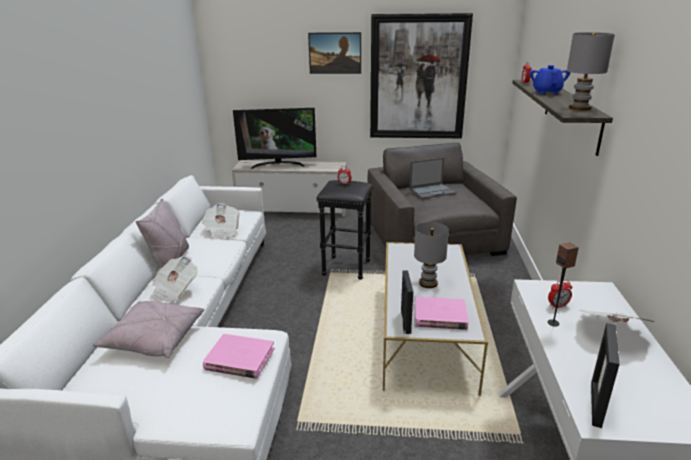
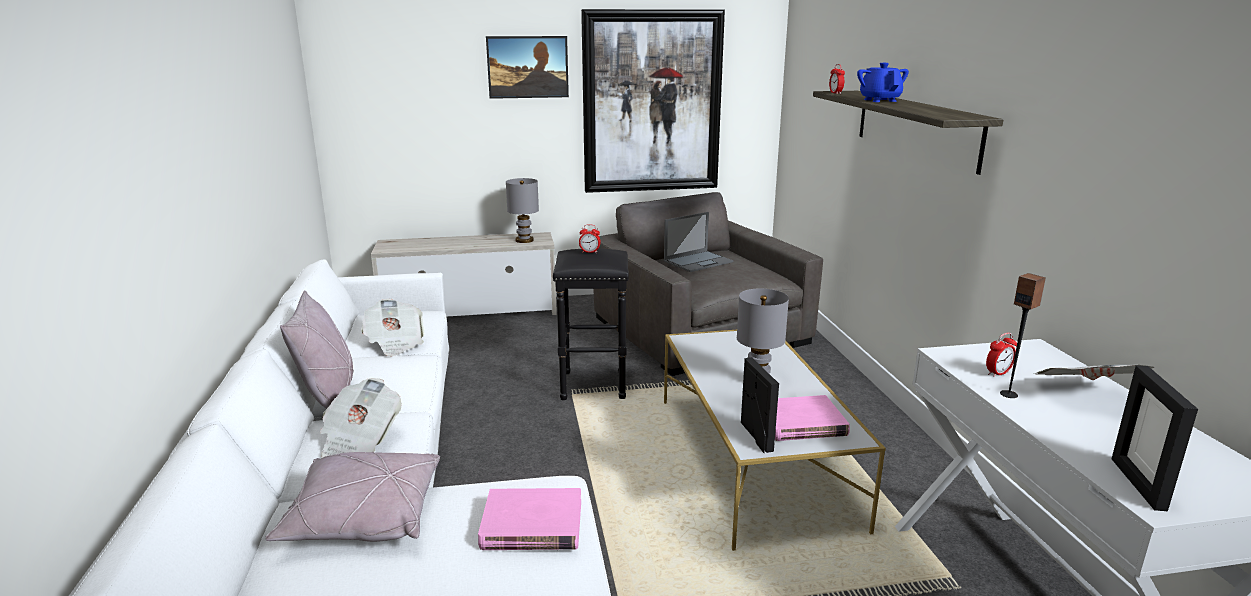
camera: 15 degrees left, 5 degrees down
television [233,108,316,169] -> none
grey table lamp [567,32,615,111] -> grey table lamp moved to [506,178,539,243]

